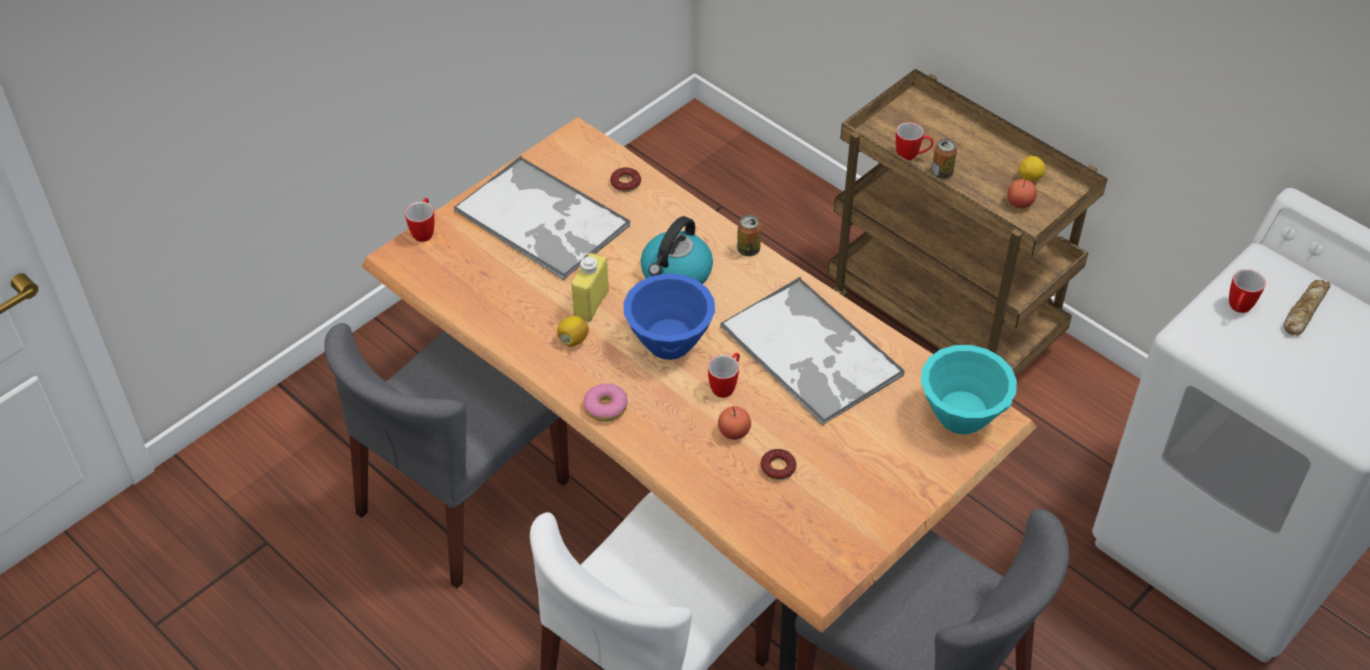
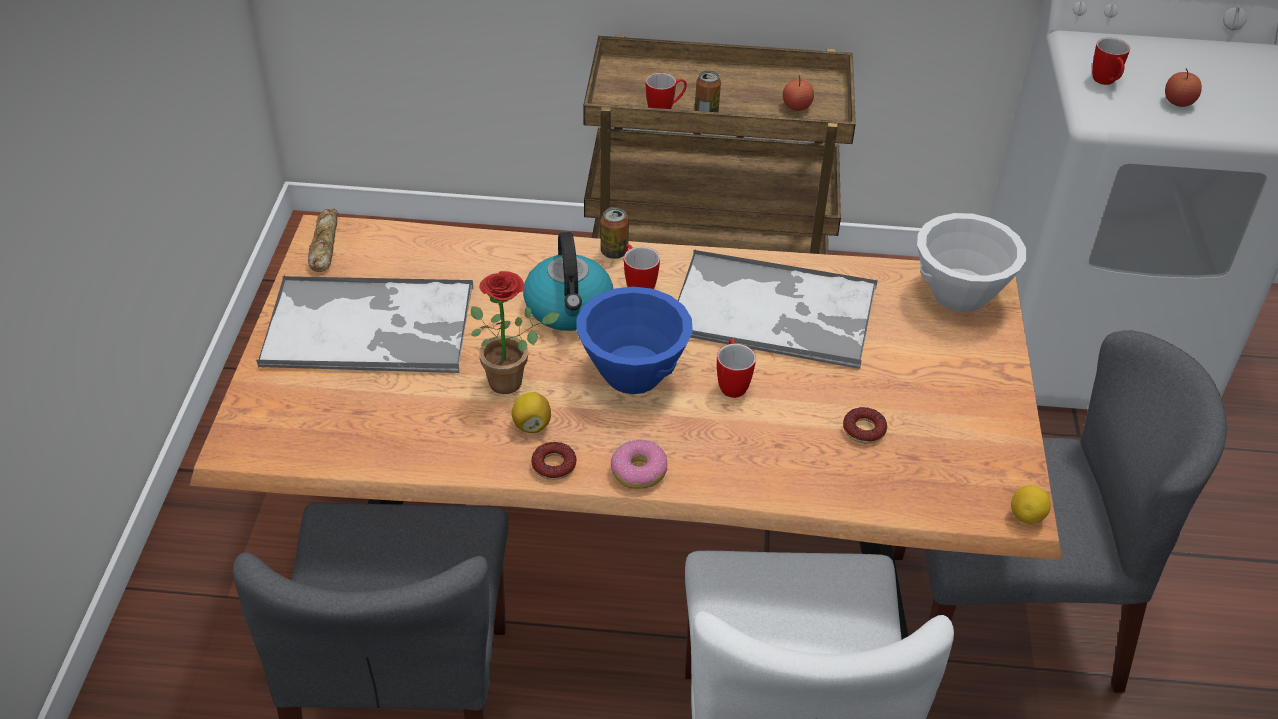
camera: 40 degrees left, 5 degrees down
mug [405,198,434,242] -> mug moved to [624,244,660,289]
yellow bottle [572,253,609,322] -> potted plant [471,271,560,394]
donut [610,167,641,192] -> donut moved to [531,442,577,480]
apple [718,406,751,440] -> apple moved to [1165,69,1202,107]
turquoise bowl [921,345,1017,434] -> white bowl [917,213,1026,312]
lemon [1019,156,1046,181] -> lemon moved to [1011,485,1051,524]
bread [1284,280,1331,335] -> bread moved to [308,209,338,272]

